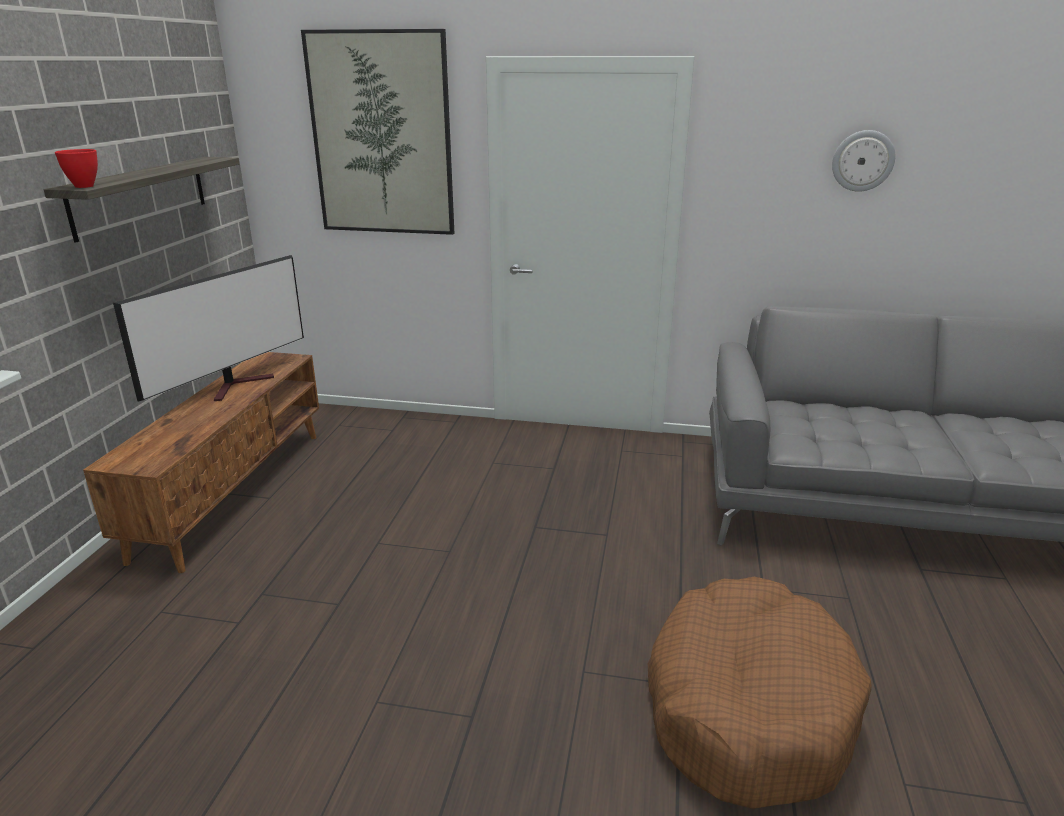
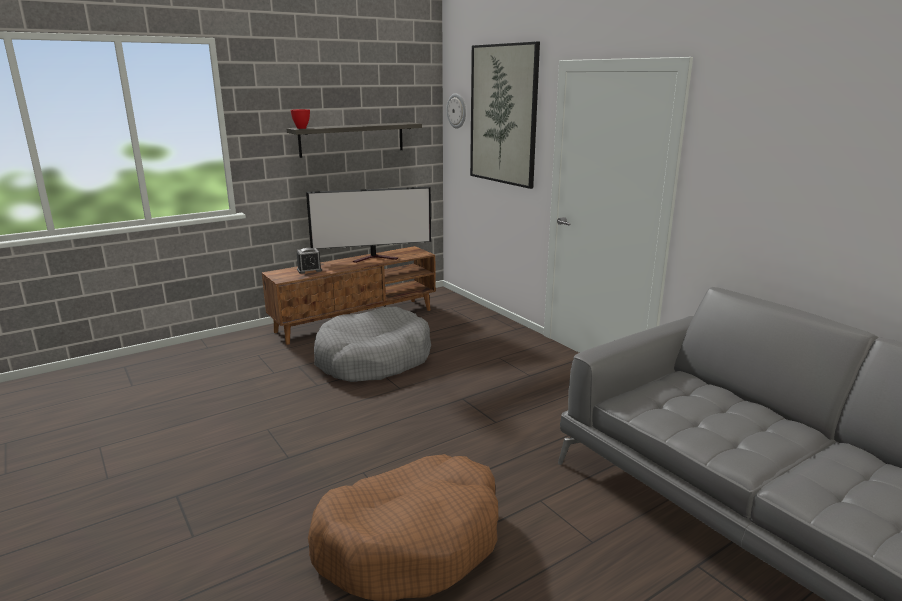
camera: 45 degrees right, 5 degrees down
wall clock [832,130,895,192] -> wall clock moved to [447,93,466,129]
none -> alarm clock [297,248,322,274]
none -> grey dog bed [314,307,431,382]

